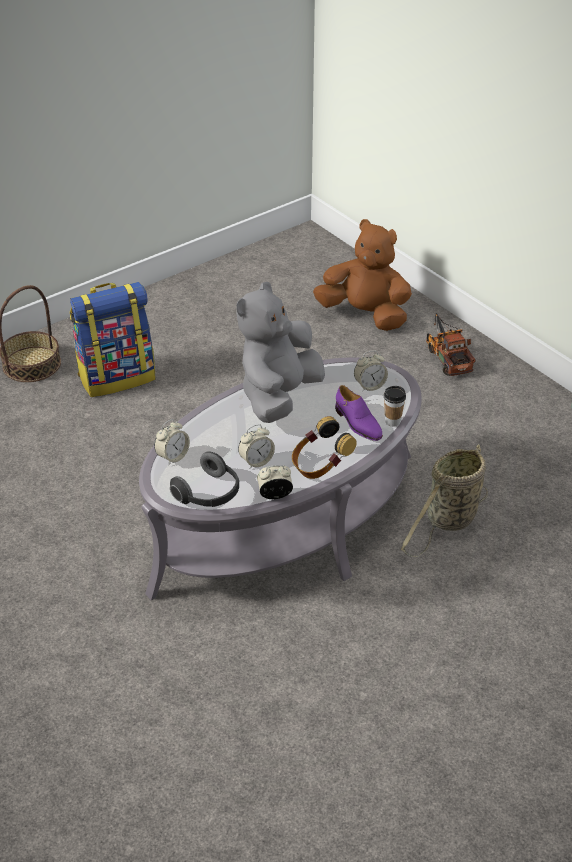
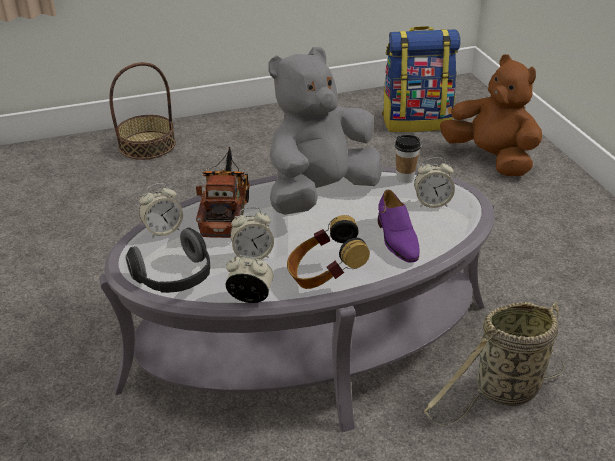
camera: 20 degrees right, 5 degrees down
backpack [70,282,156,397] -> backpack moved to [382,26,461,132]
cup [384,386,406,427] -> cup moved to [395,135,421,183]
toy truck [426,313,476,376] -> toy truck moved to [196,146,250,238]

